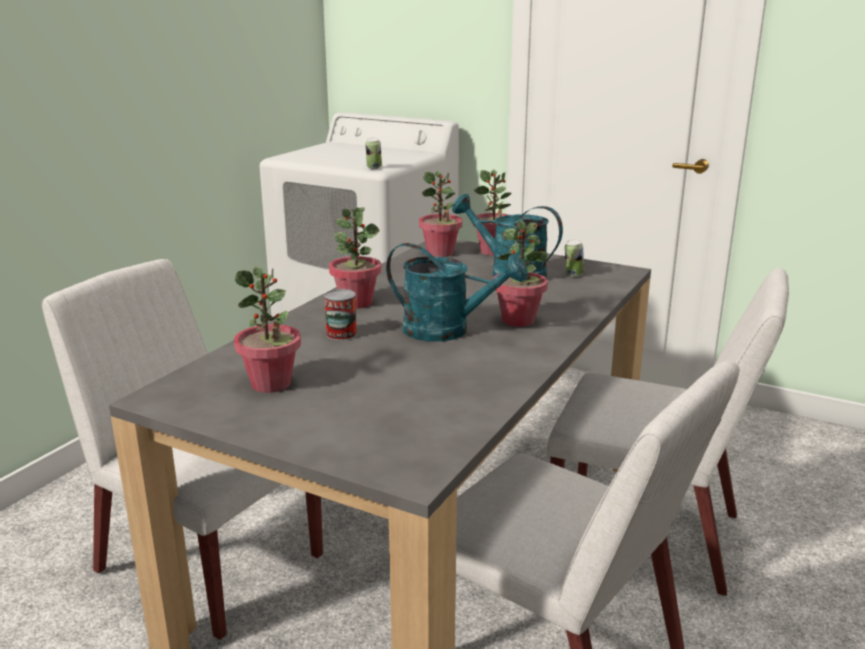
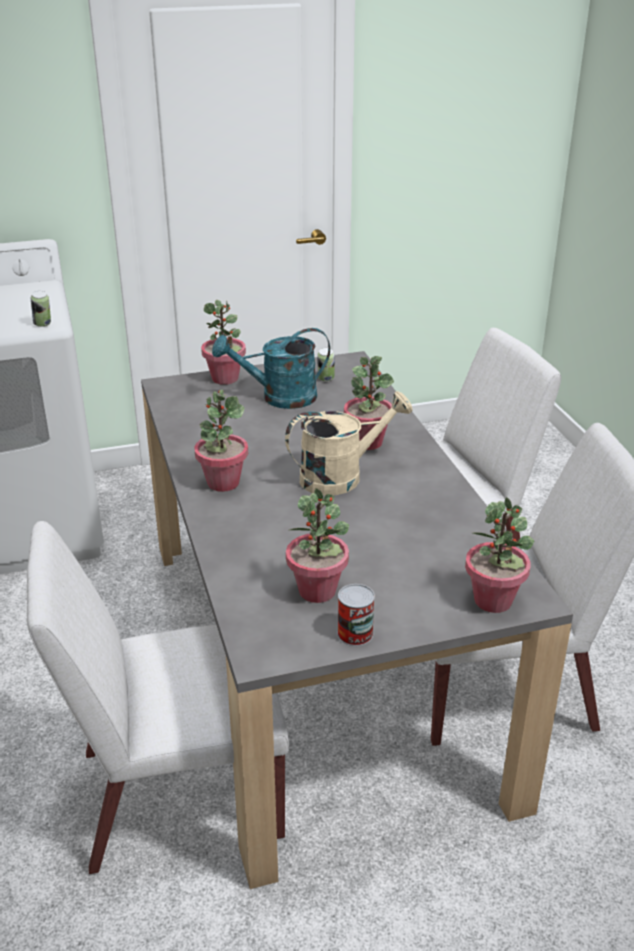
camera: 45 degrees left, 10 degrees up
can [324,289,357,341] -> can moved to [337,584,375,646]
turquoise watering can [386,243,527,342] -> beige watering can [285,391,413,496]
potted plant [419,171,462,257] -> potted plant moved to [465,497,534,613]

